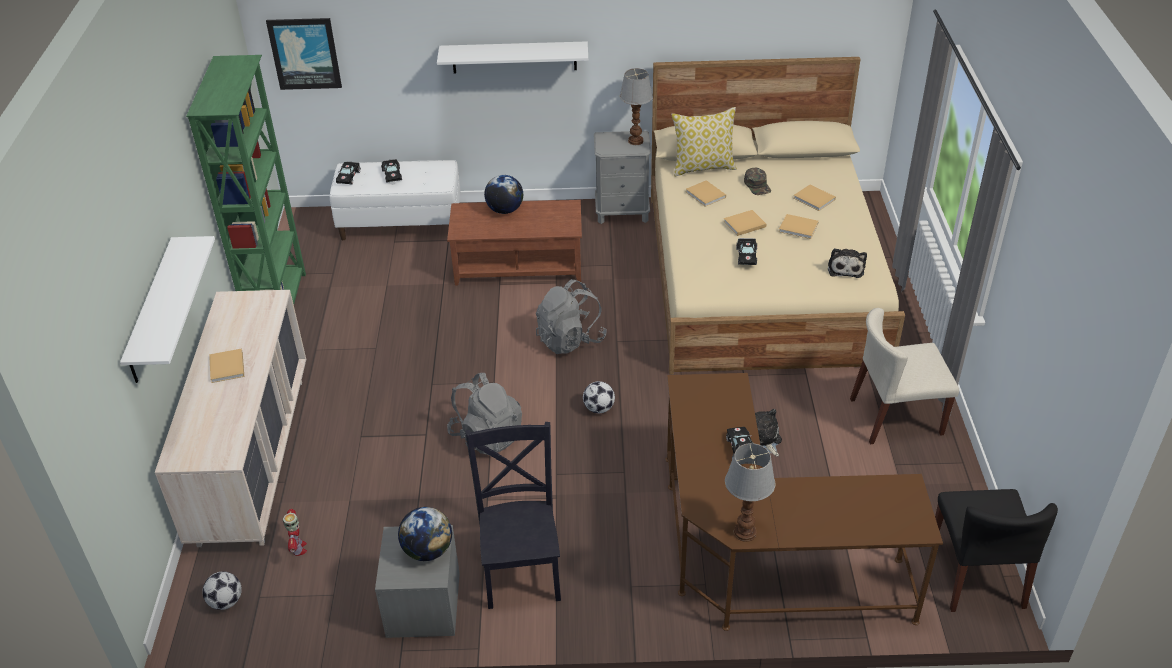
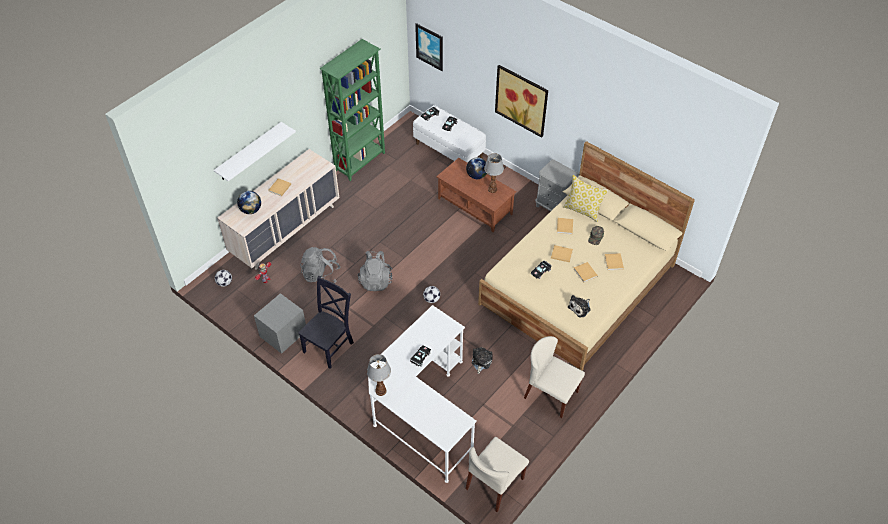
camera: 40 degrees right, 10 degrees up
globe [398,507,452,561] -> globe moved to [237,191,261,214]
white shelf [437,41,588,74] -> picture [495,65,548,138]
grey backpack [536,279,607,354] -> grey backpack moved to [300,247,341,283]
table lamp [620,68,653,145] -> table lamp moved to [484,153,504,193]
brown desk [665,373,943,631] -> white desk [368,305,477,483]
black chair [935,489,1058,612] -> beige chair [466,437,529,512]

